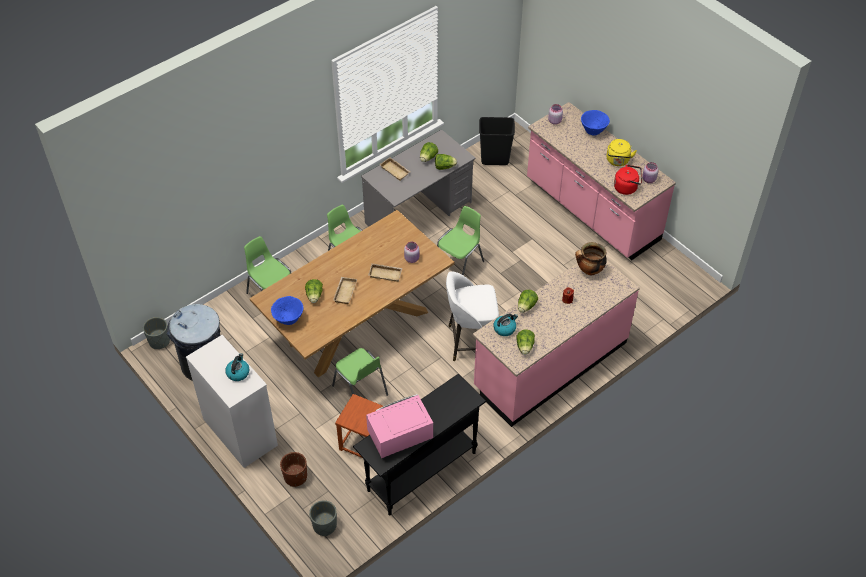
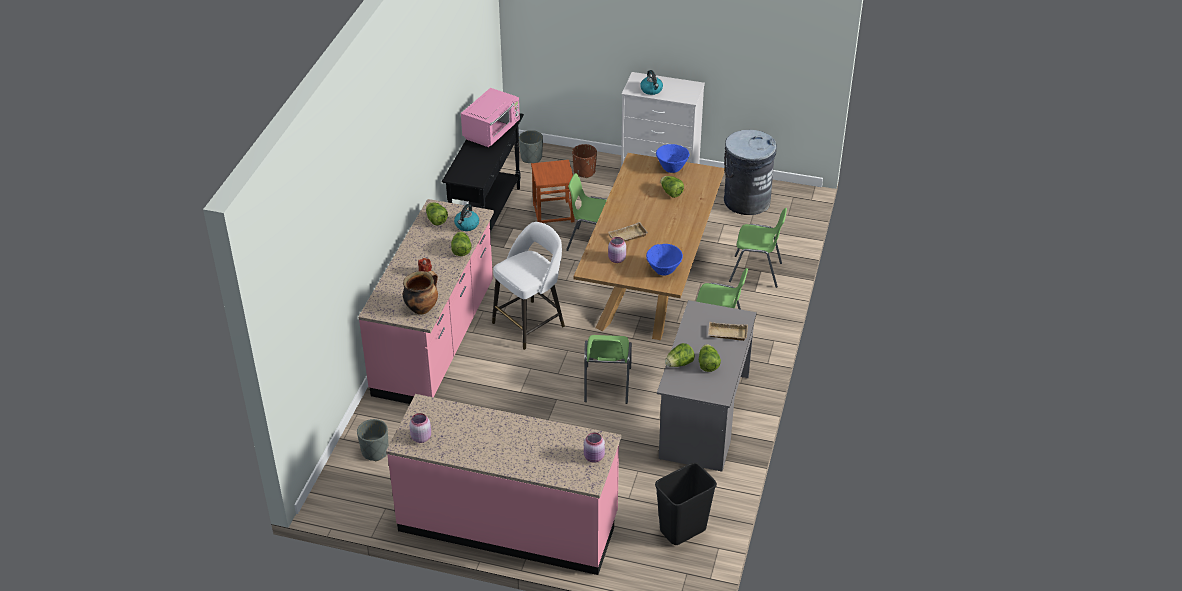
camera: 145 degrees right, 10 degrees down
grey planter [143,317,170,349] -> grey planter moved to [357,419,388,461]
beige tray [333,277,357,304] -> none
blue bowl [581,110,610,136] -> blue bowl moved to [646,244,683,276]
yellow kettle [606,139,637,166] -> none
red kettle [614,165,642,195] -> none

